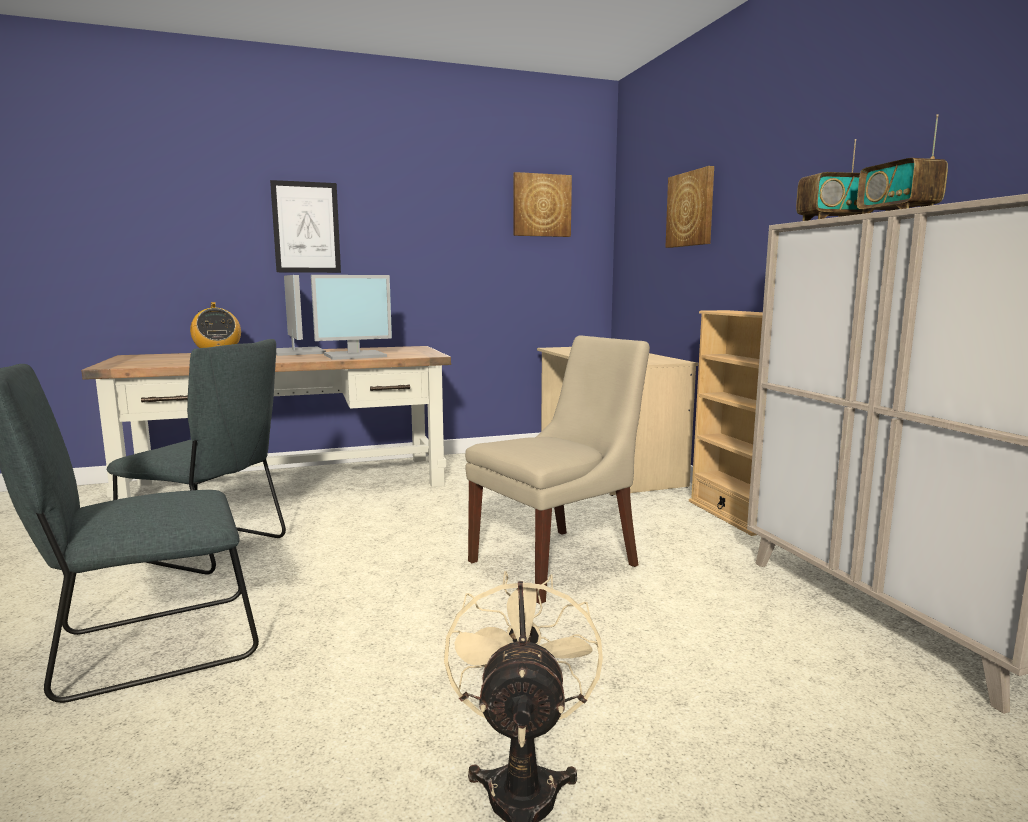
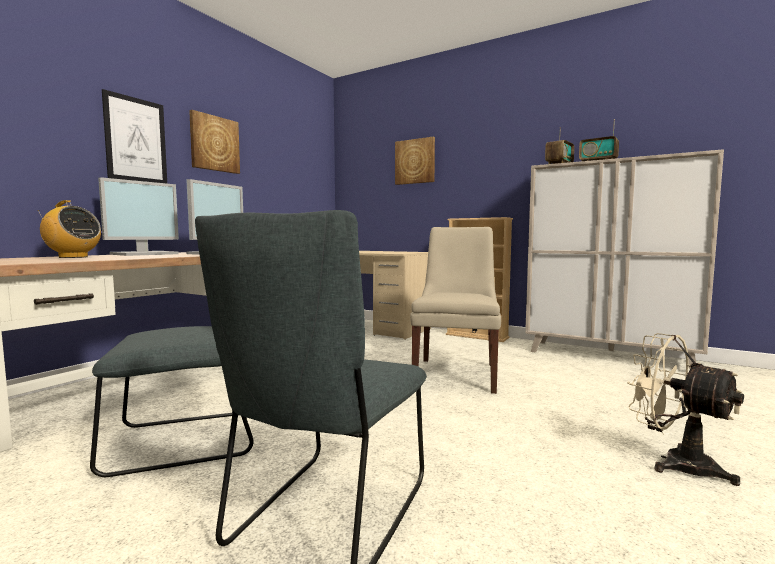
camera: 40 degrees left, 5 degrees down
monitor [276,275,326,356] -> monitor turned 105 degrees clockwise [98,177,179,256]
picture [513,172,572,237] -> picture moved to [189,110,240,174]

